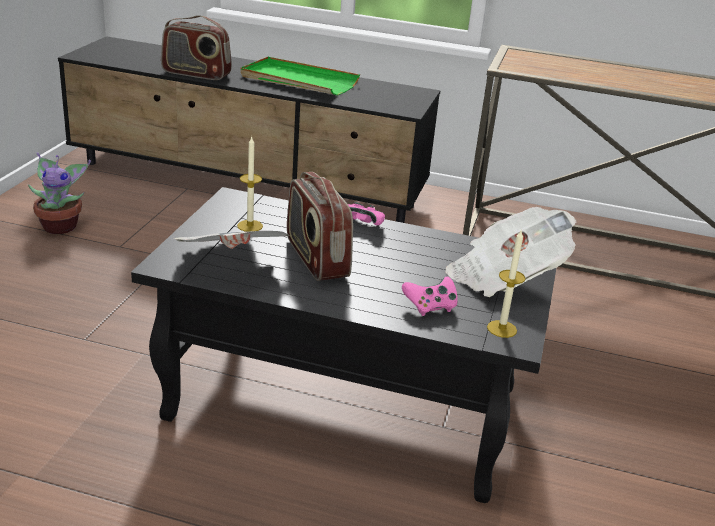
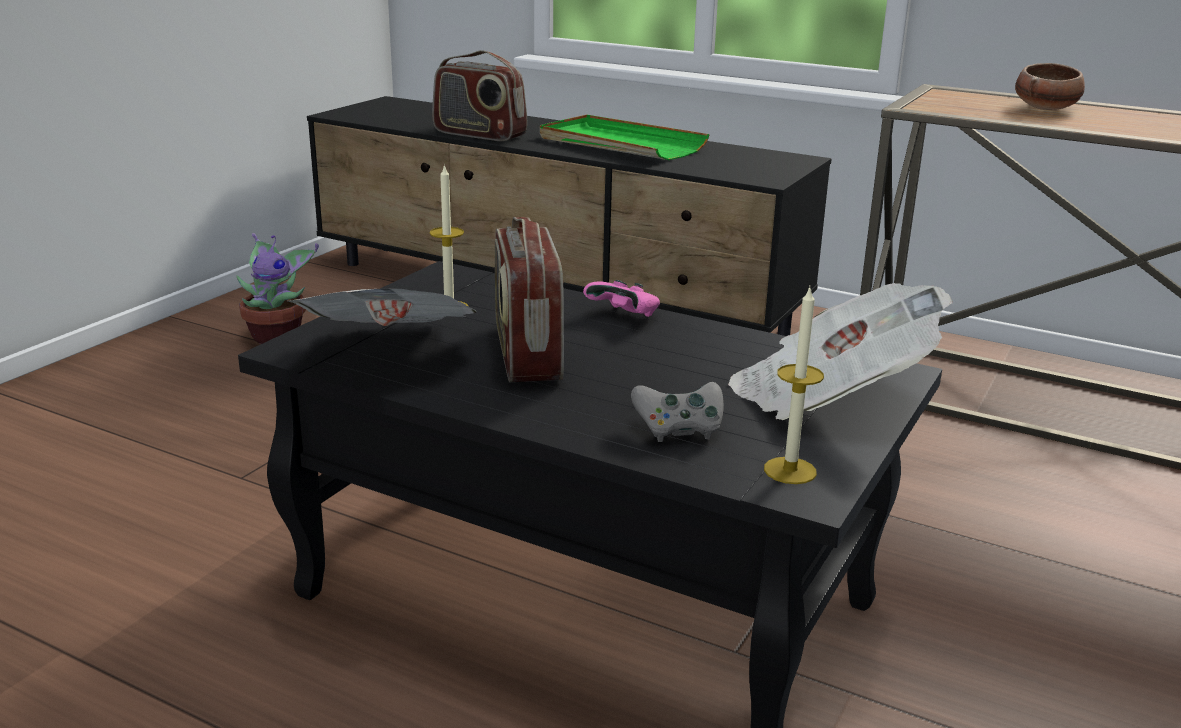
camera: 15 degrees right, 5 degrees down
pink game controller [402,277,458,316] -> grey game controller [631,382,724,442]
none -> bowl [1015,63,1085,110]

